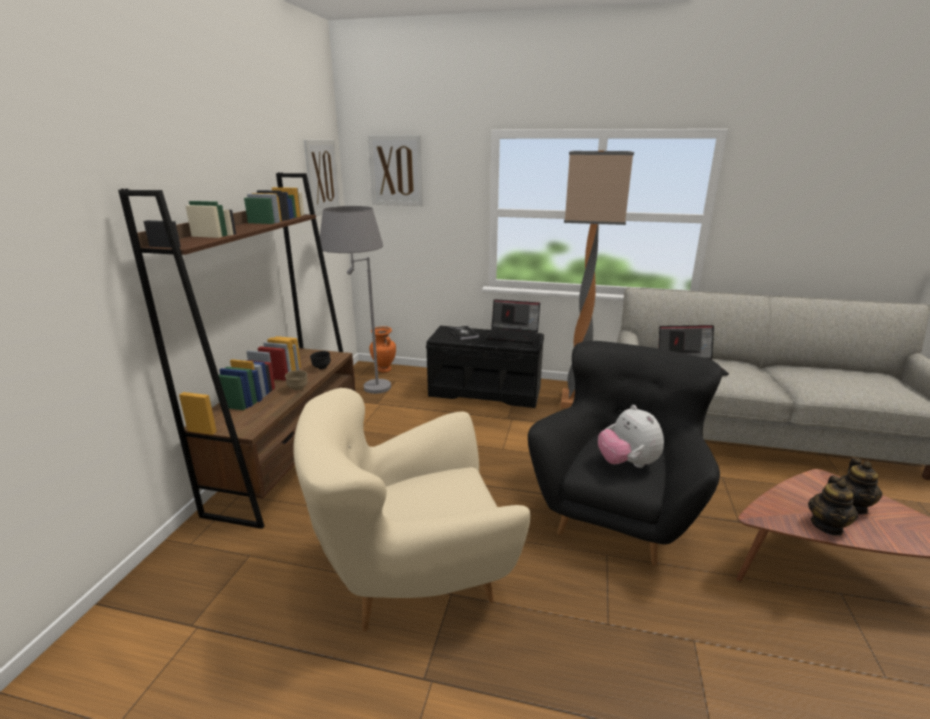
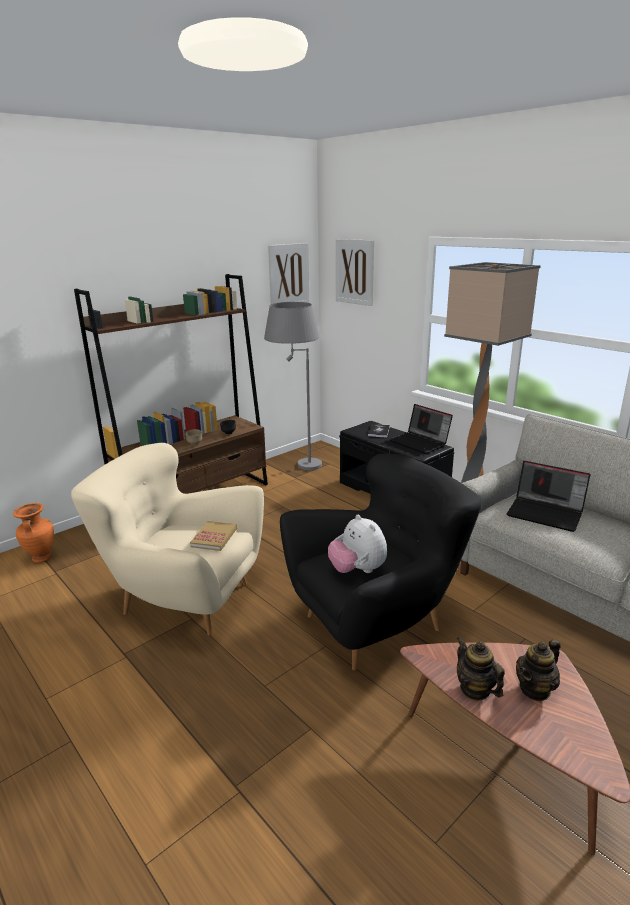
camera: 35 degrees right, 0 degrees up
orange vase [369,326,396,372] -> orange vase moved to [13,503,54,563]
plush toy [598,405,664,468] -> plush toy turned 45 degrees counterclockwise [328,515,387,573]
teapot [808,475,858,536] -> teapot turned 90 degrees clockwise [456,636,505,700]
none -> book [190,521,237,551]

